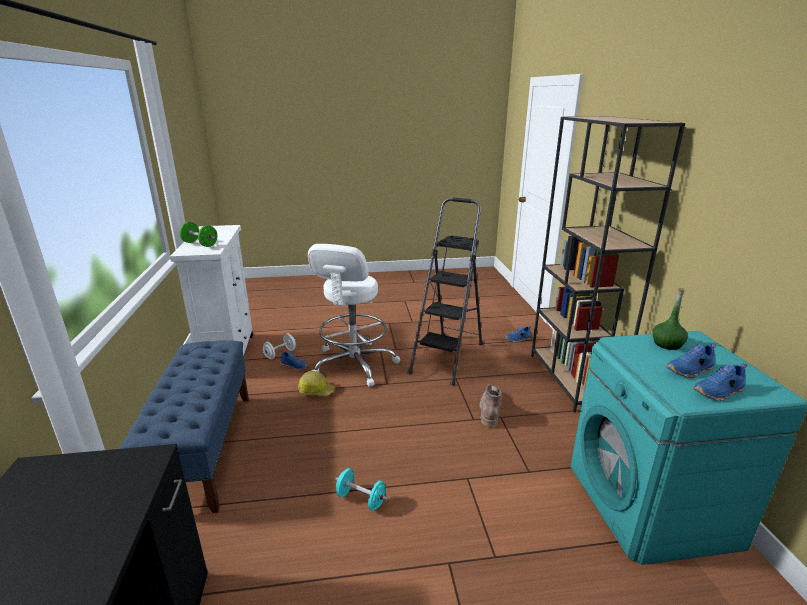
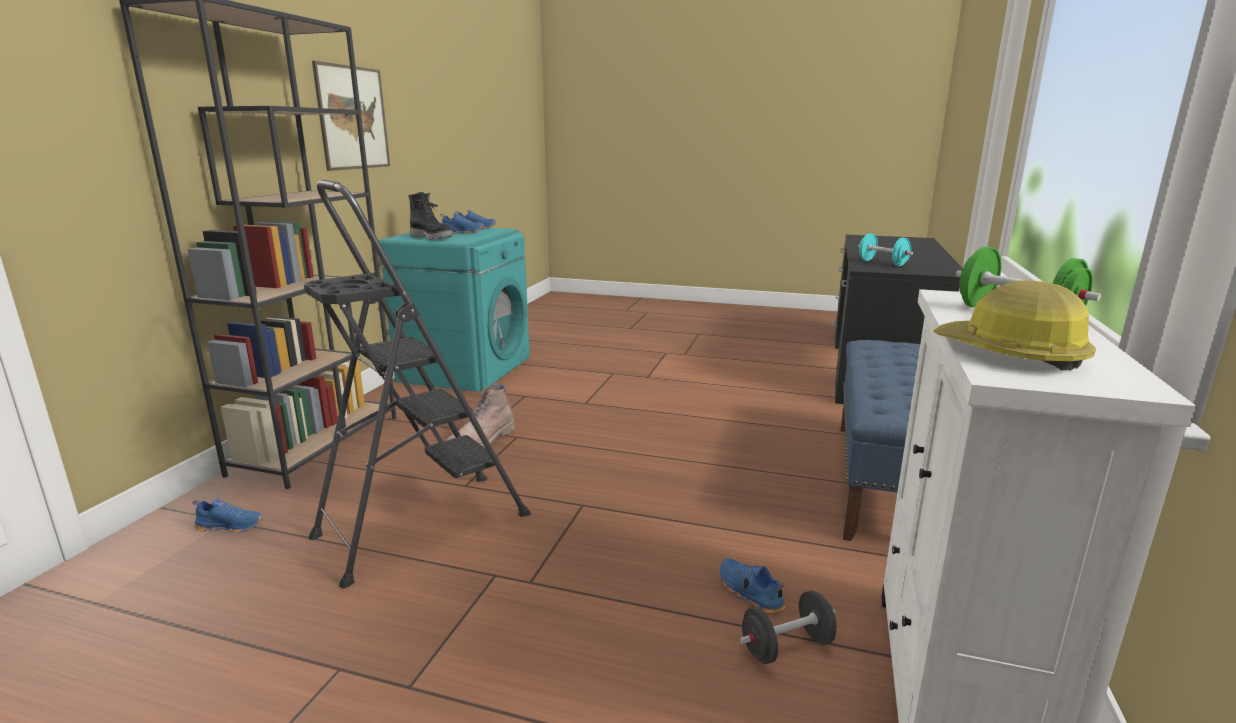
camera: 155 degrees left, 5 degrees down
white dumbbell [262,333,296,359] -> black dumbbell [740,591,836,664]
hard hat [298,371,335,396] -> hard hat moved to [933,280,1096,370]
white stool [308,244,400,387] -> none
turquoise dumbbell [335,468,388,511] -> turquoise dumbbell moved to [858,233,913,266]
green bottle [652,288,688,350] -> black boot [408,192,453,240]
none -> picture [312,61,390,171]

